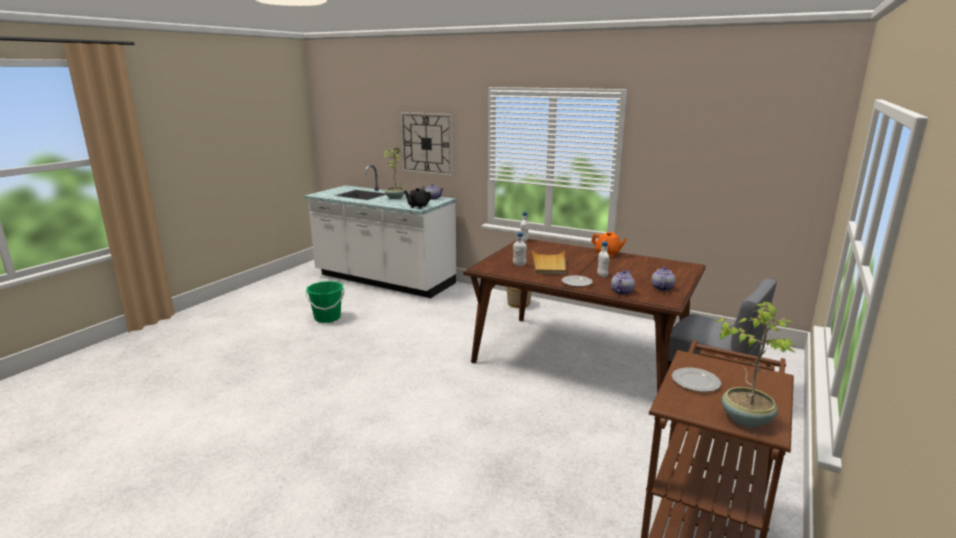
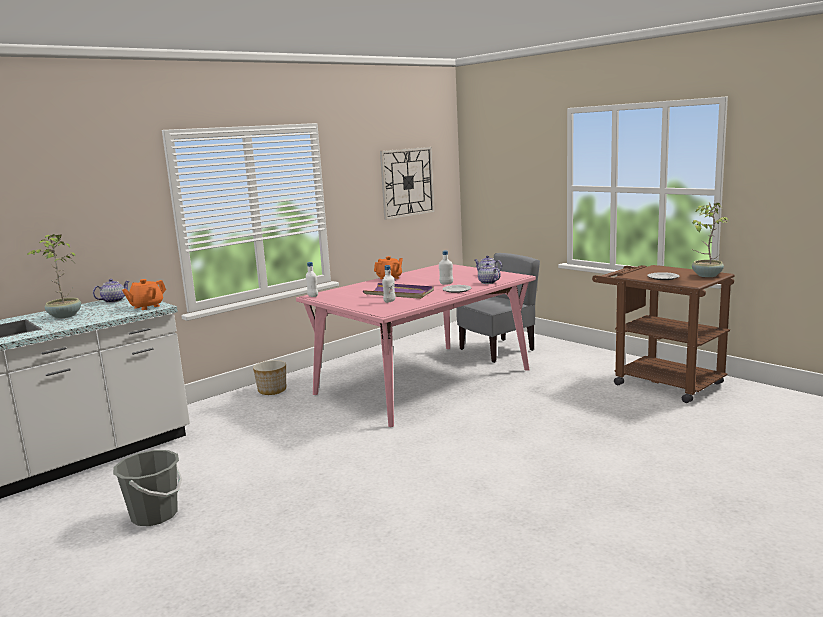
camera: 70 degrees left, 5 degrees down
green bucket [306,281,344,323] -> grey bucket [113,450,182,526]
wall clock [400,112,453,176] -> wall clock moved to [380,147,435,220]
black teapot [404,188,432,208] -> orange teapot [122,279,166,310]
brown dining table [463,239,706,393] -> pink dining table [296,264,536,427]
beige tray [532,250,567,274] -> purple tray [363,283,434,299]

